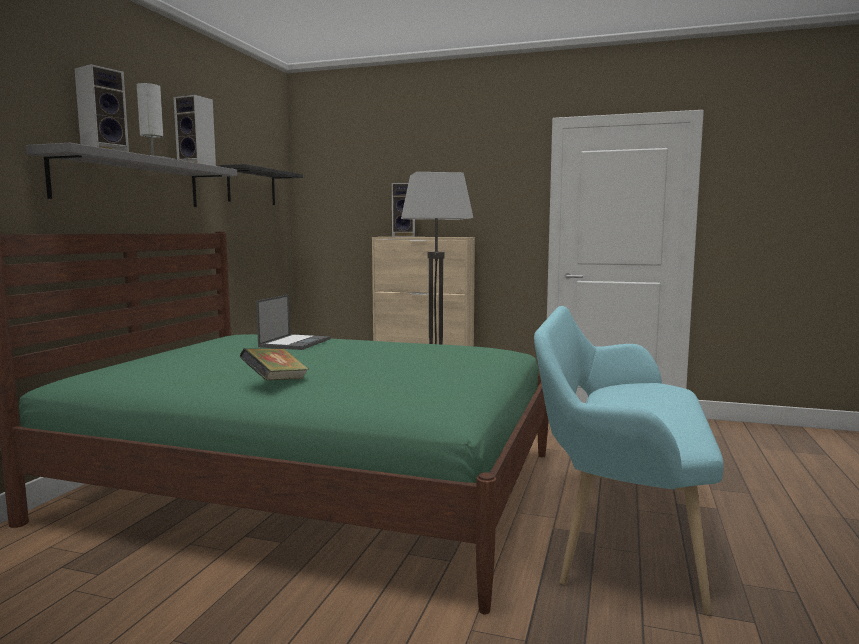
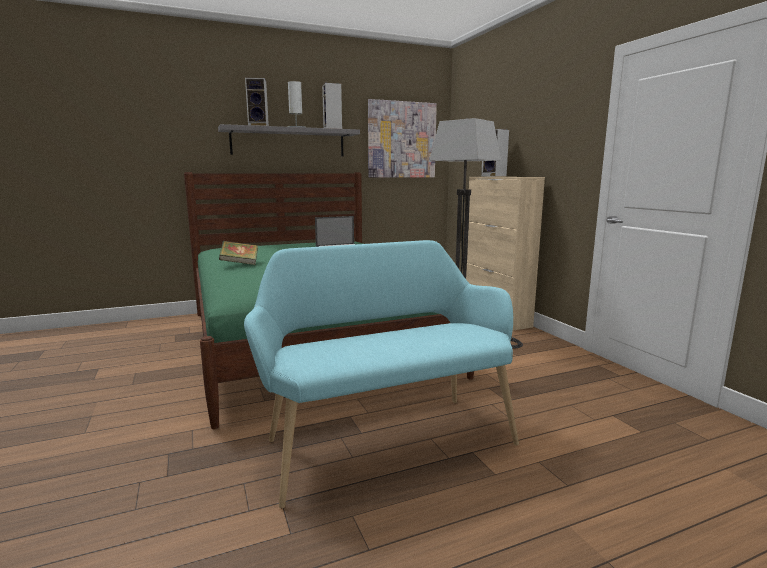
camera: 50 degrees right, 5 degrees up
black shelf [219,164,303,205] -> picture [368,99,437,178]

